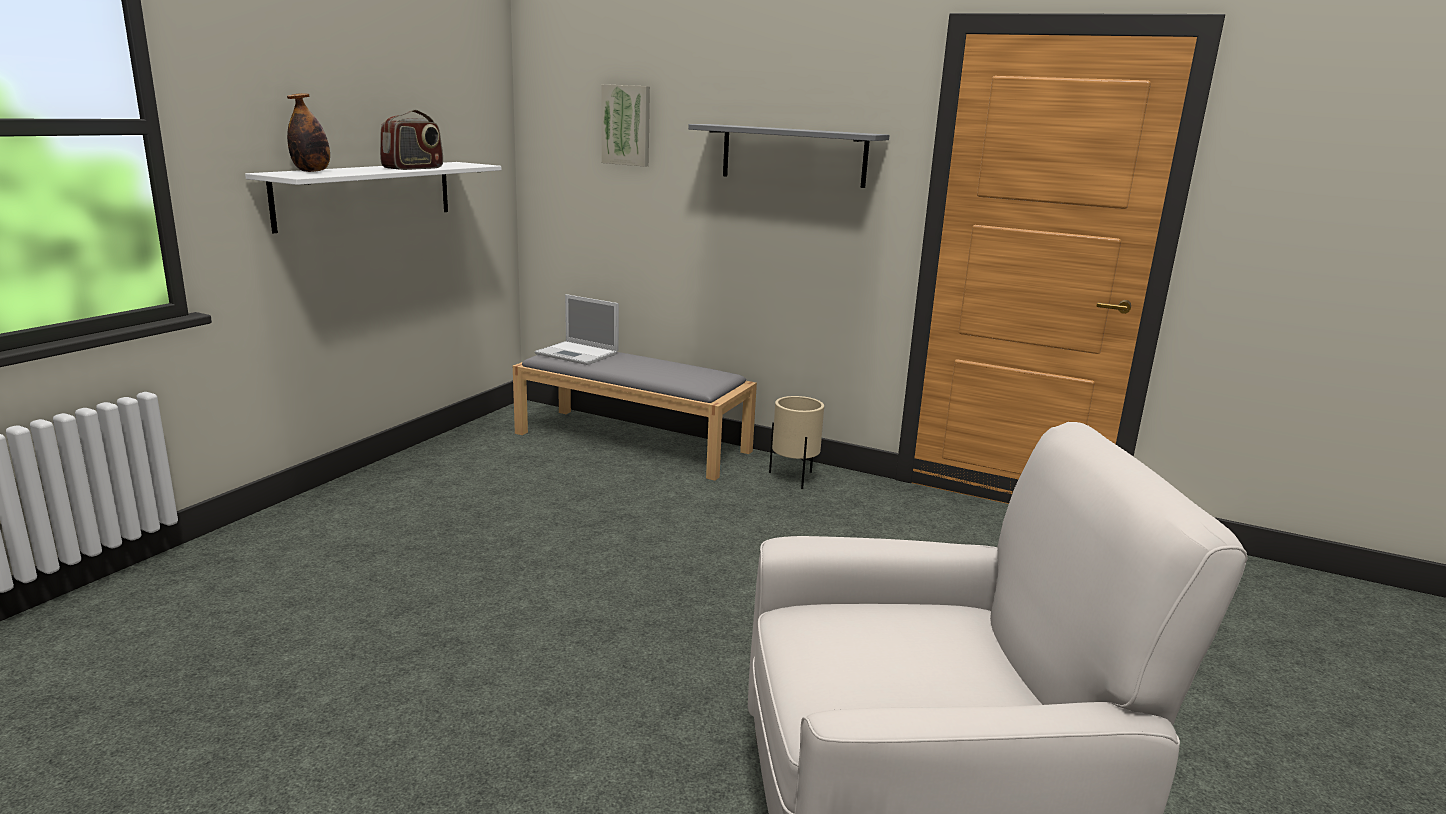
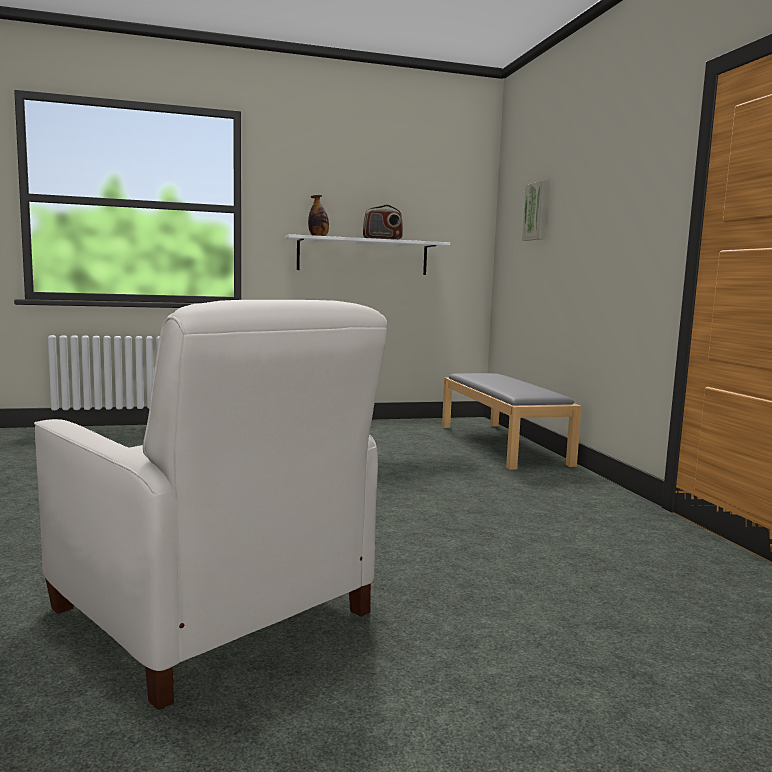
camera: 50 degrees right, 10 degrees down
laptop [535,294,619,365] -> none
grey shelf [688,124,889,188] -> none
beige planter [769,396,824,489] -> none

